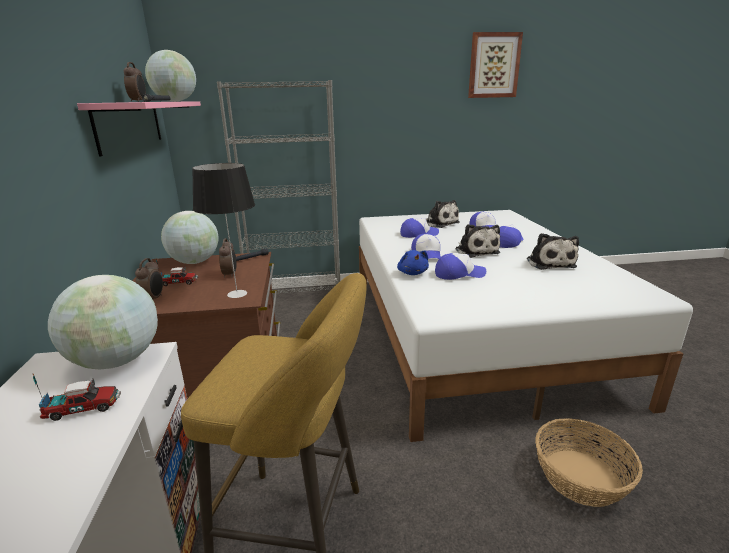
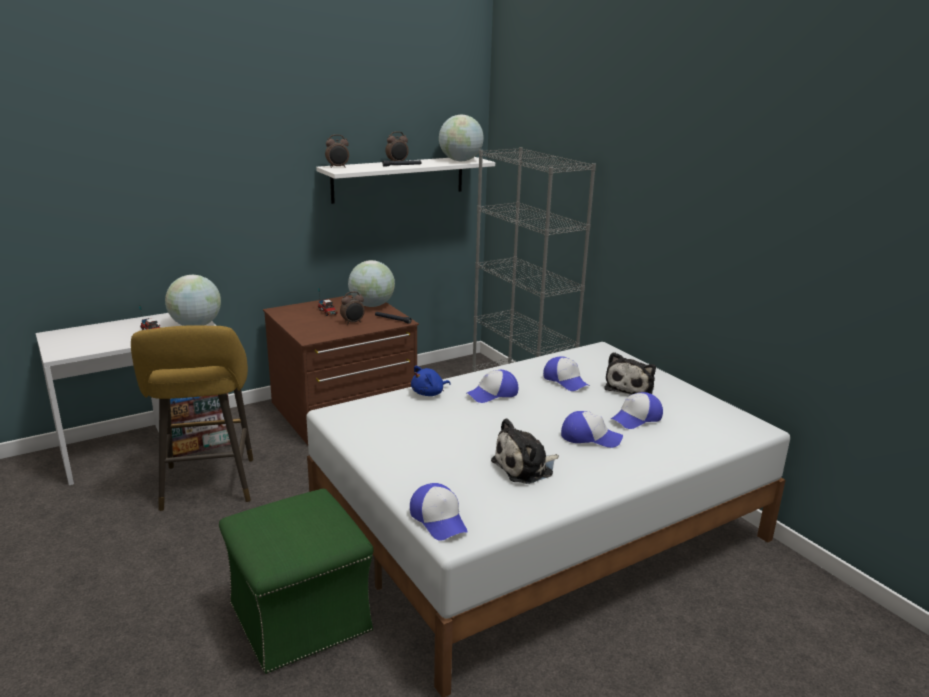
camera: 65 degrees right, 0 degrees up
pink shelf [77,101,201,156] -> white shelf [316,157,495,204]
alarm clock [135,258,163,300] -> alarm clock moved to [325,134,349,168]
table lamp [192,163,255,298] -> none
cap [435,253,486,280] -> cap moved to [410,483,468,541]
plush toy [455,224,500,258] -> none
picture [468,32,523,98] -> none
basket [535,418,643,507] -> green ottoman [219,489,373,674]

